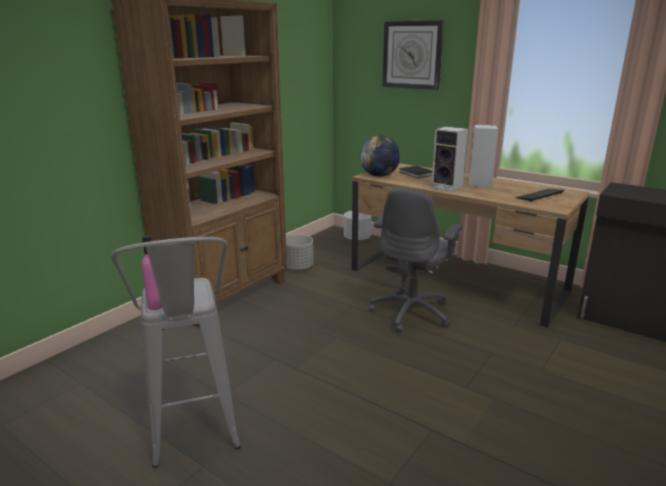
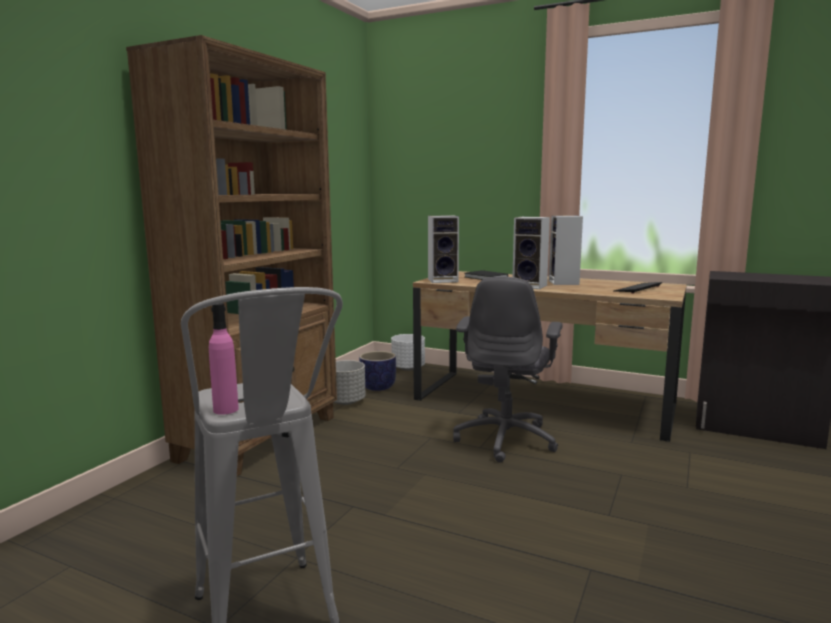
camera: 10 degrees left, 10 degrees down
globe [360,135,400,177] -> speaker [428,215,459,283]
wall clock [382,20,444,90] -> none
none -> planter [359,351,396,391]

